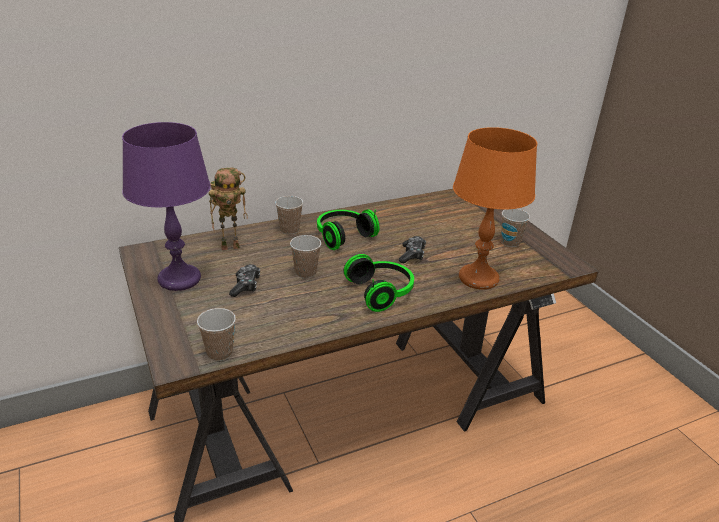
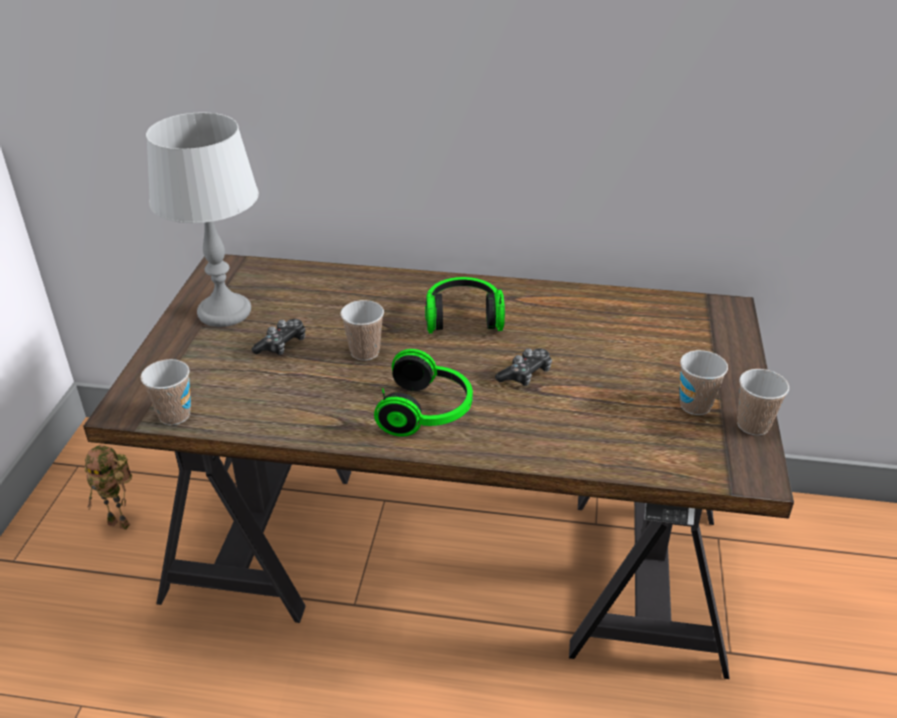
camera: 35 degrees right, 5 degrees up
purple table lamp [122,122,211,291] -> grey table lamp [146,112,259,327]
toy robot [209,168,248,250] -> toy robot moved to [85,445,132,530]
cup [275,196,303,235] -> cup moved to [737,369,789,435]
orange table lamp [453,127,537,290] -> none

